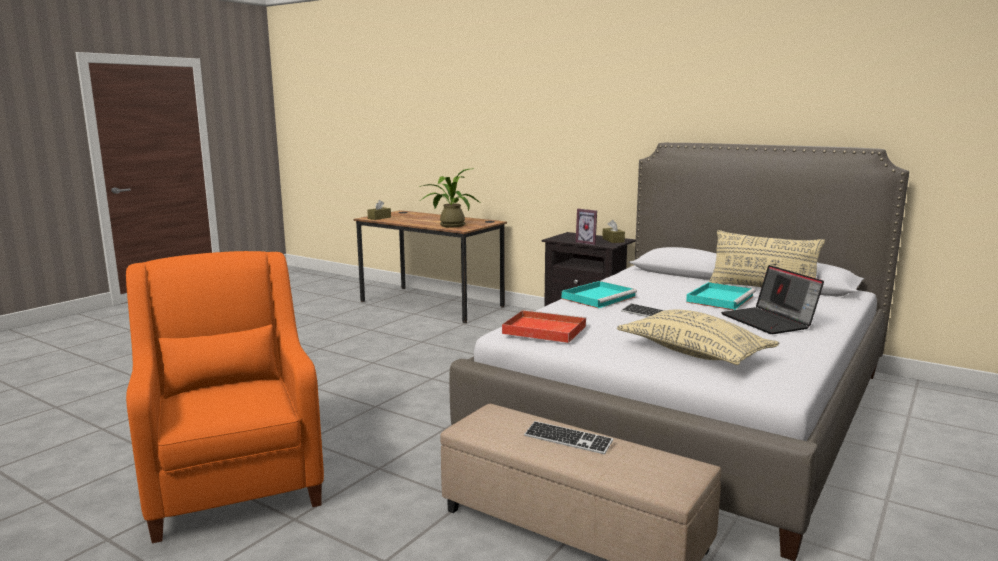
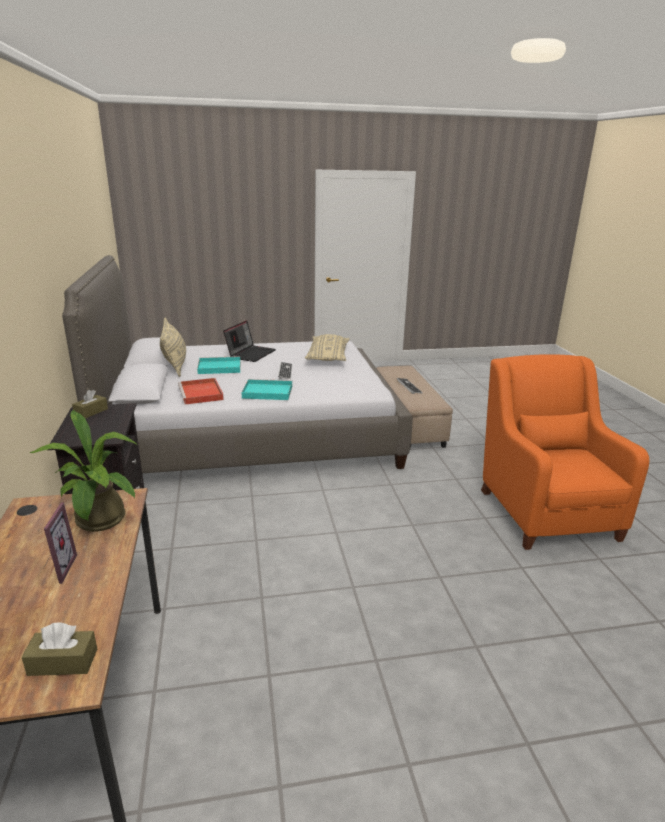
camera: 135 degrees left, 10 degrees up
orange armchair [126,251,324,543] -> orange armchair turned 150 degrees clockwise [481,355,649,550]
red tray [502,310,586,343] -> red tray moved to [178,378,224,405]
picture frame [576,209,597,245] -> picture frame moved to [44,502,77,584]

